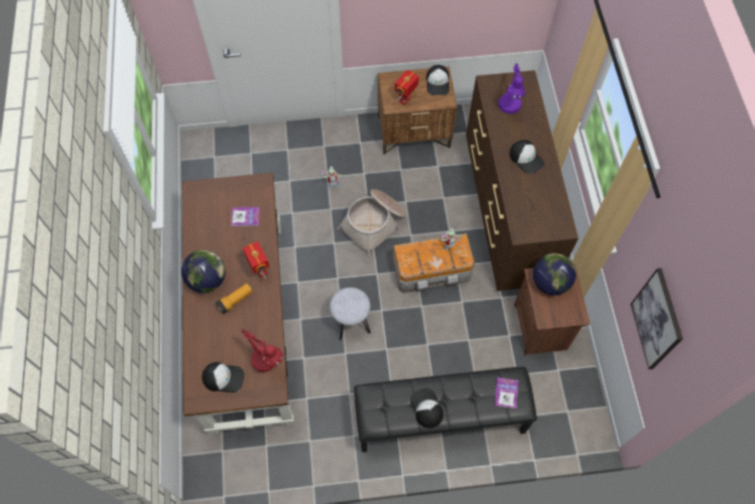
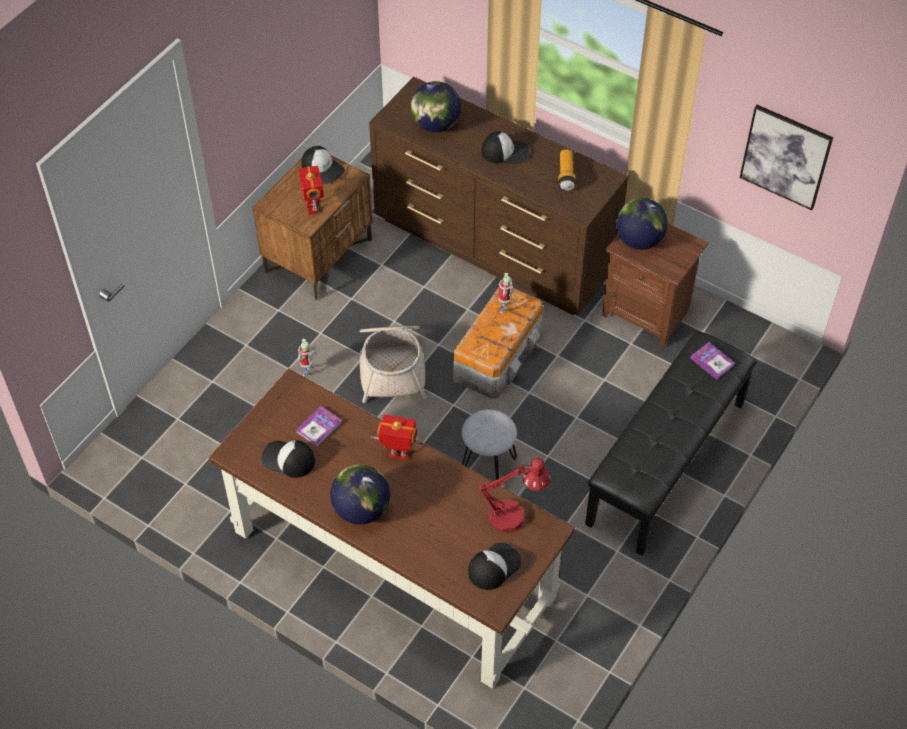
camera: 50 degrees left, 10 degrees down
flashlight [216,283,253,314] -> flashlight moved to [558,150,576,192]
cap [410,388,443,428] -> cap moved to [261,440,315,478]
purple table lamp [498,63,525,114] -> globe [411,81,461,132]

